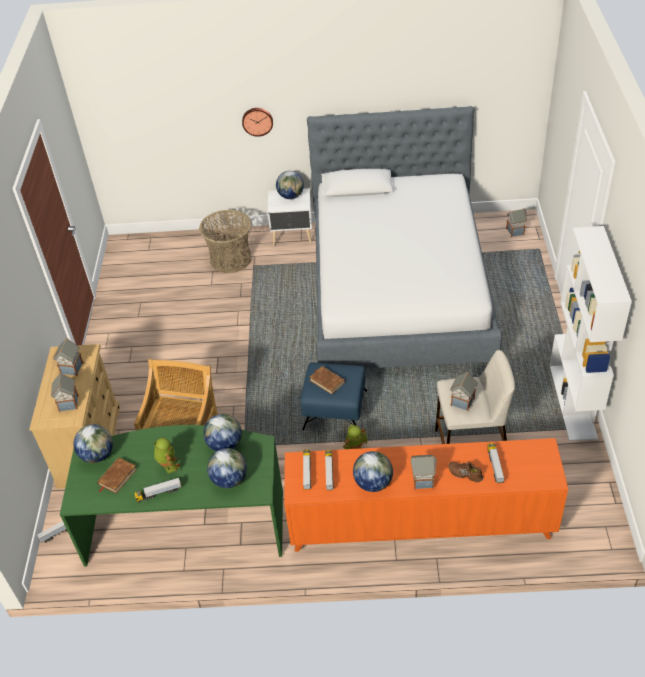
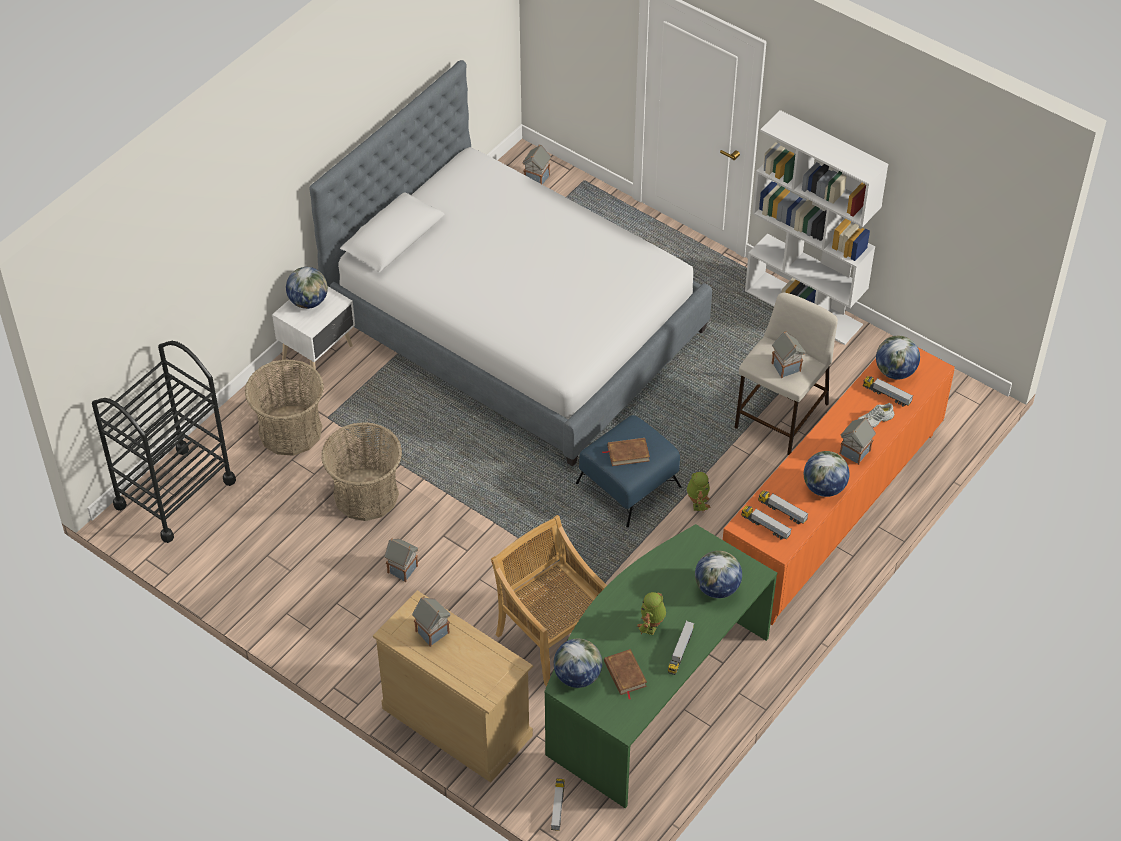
camera: 55 degrees left, 5 degrees up
toy house [51,372,79,412] -> toy house moved to [385,538,418,582]
toy robot [154,438,181,474] -> toy robot turned 75 degrees counterclockwise [637,592,666,635]
globe [203,414,242,451] -> globe moved to [876,336,920,380]
wall clock [242,108,273,137] -> none
brown shoe [448,462,483,482] -> white shoe [858,403,894,428]
none -> black cart [92,341,236,543]
none -> basket [321,422,402,521]

